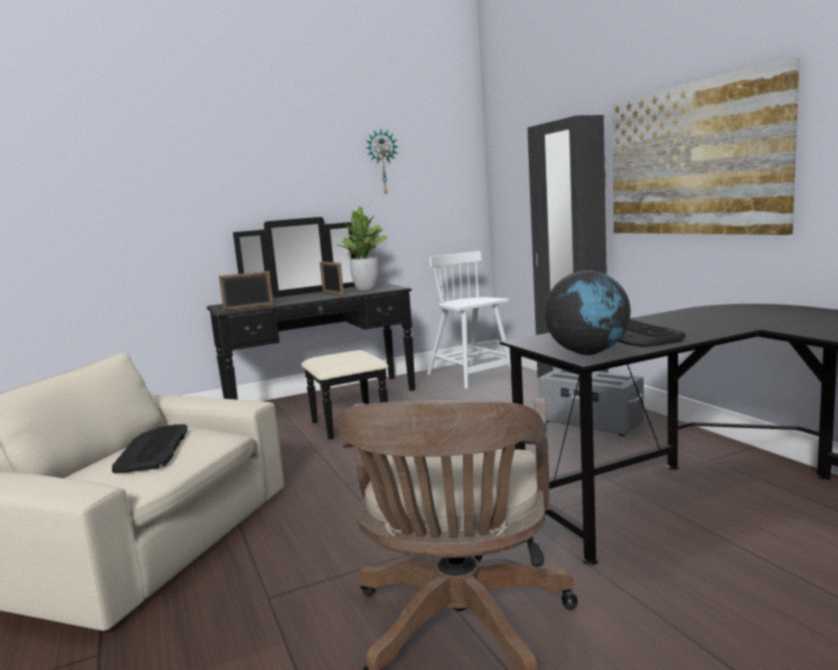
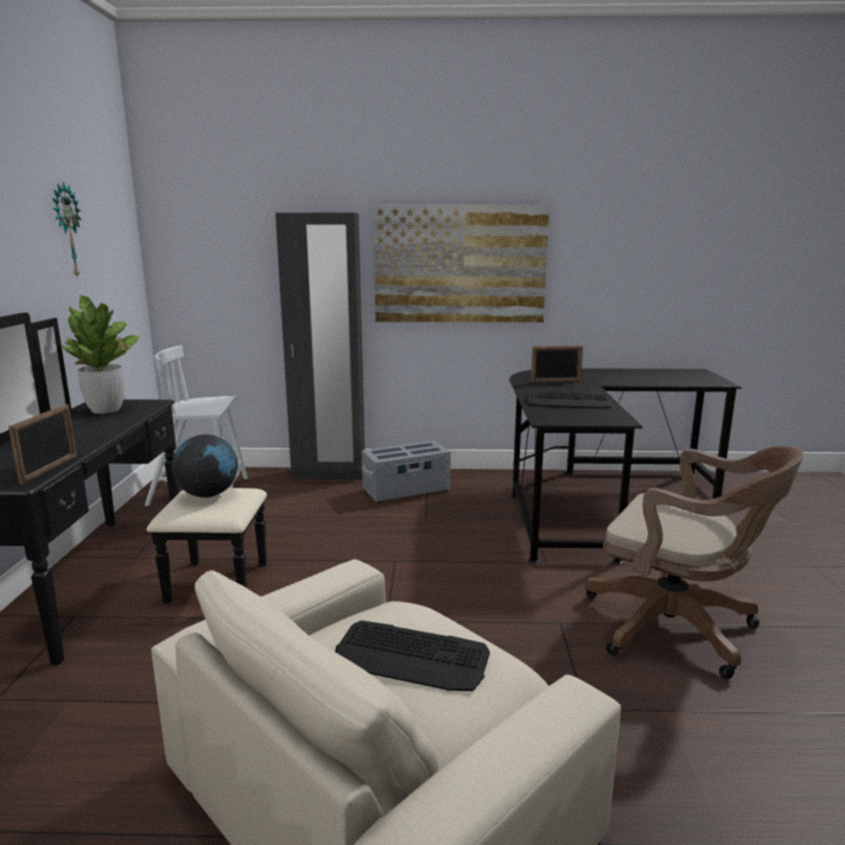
camera: 65 degrees left, 5 degrees up
picture frame [320,261,344,296] -> picture frame moved to [531,345,583,383]
globe [544,270,631,355] -> globe moved to [172,434,238,498]

